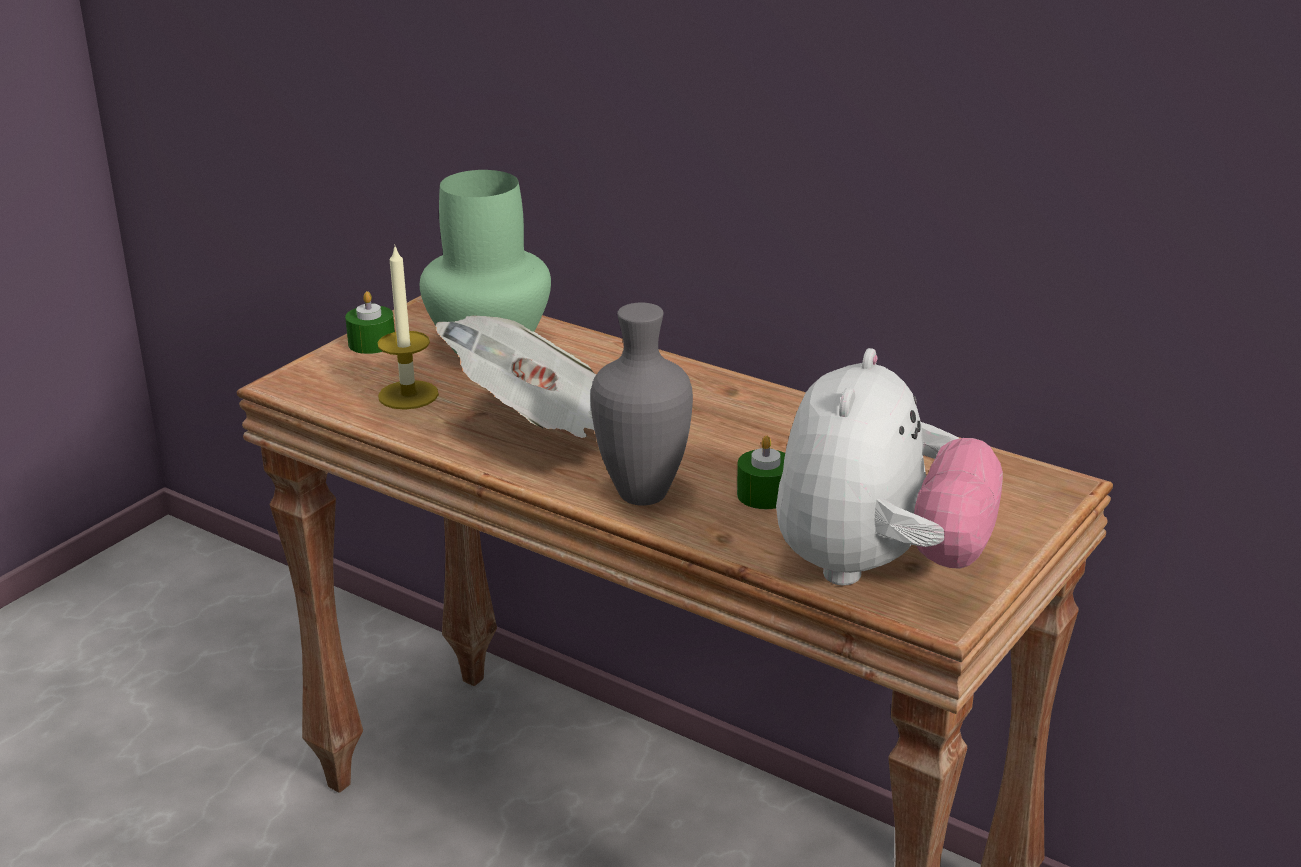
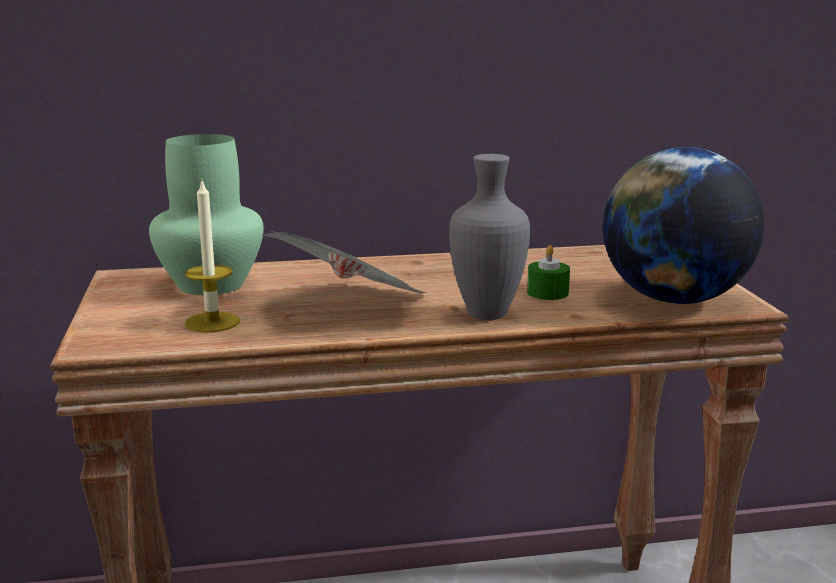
camera: 45 degrees left, 10 degrees down
green candle [345,291,395,354] -> none
plush toy [776,348,1003,586] -> globe [603,147,765,304]

